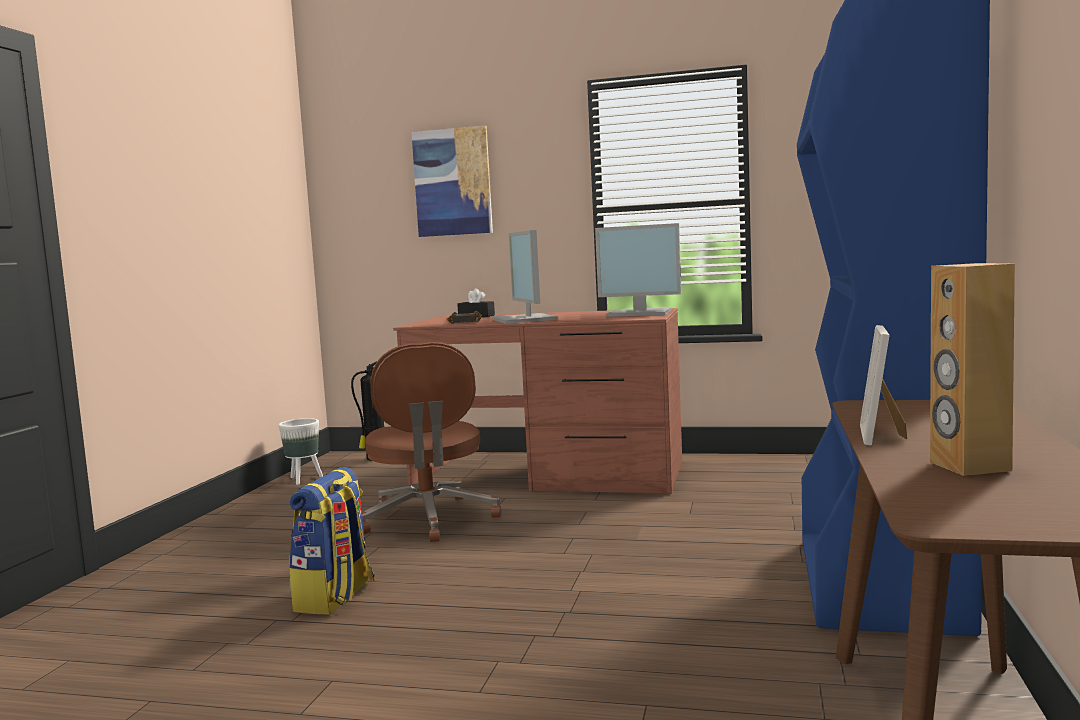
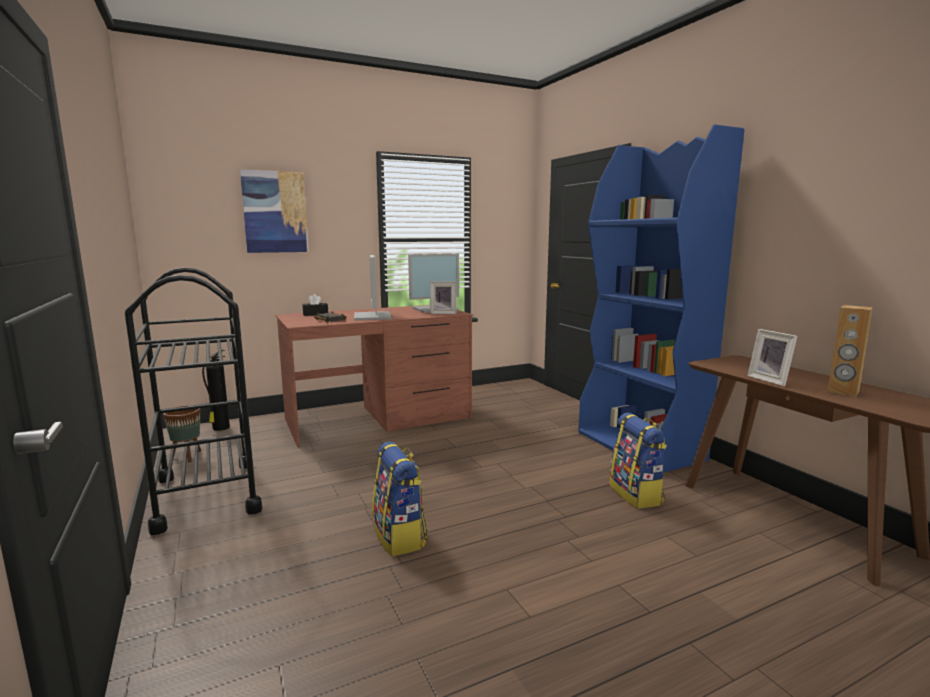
camera: 40 degrees left, 5 degrees up
white planter [279,418,323,485] -> brown planter [163,405,201,462]
brown office chair [362,342,501,542] -> none
monitor [492,230,558,324] -> monitor turned 45 degrees clockwise [354,255,392,320]
none -> black cart [125,267,262,535]
none -> picture frame [430,281,457,314]
none -> backpack [609,413,667,509]

